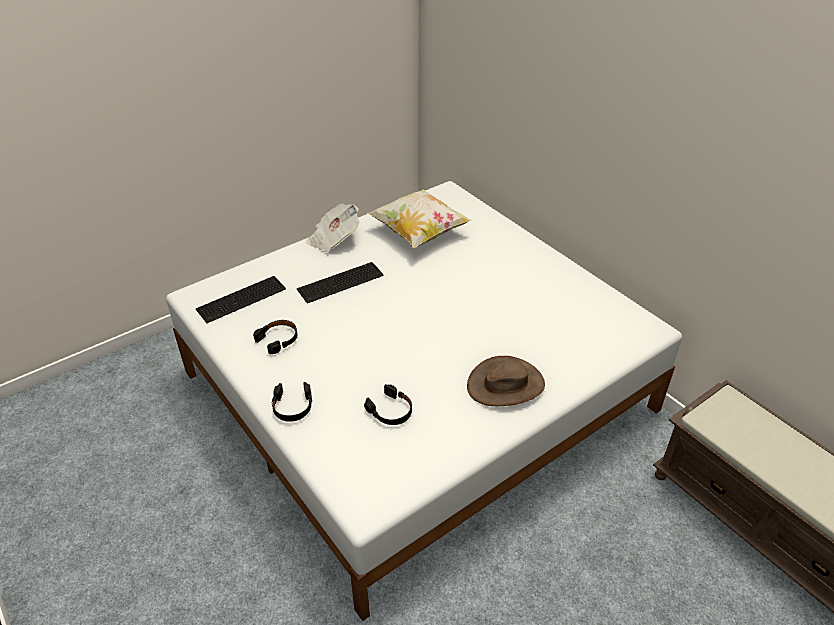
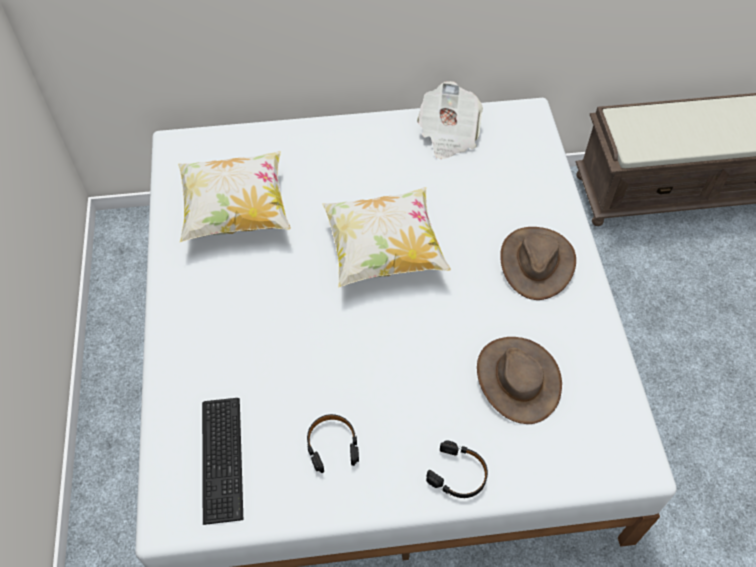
camera: 60 degrees left, 15 degrees up
keyboard [297,262,383,303] -> none
newspaper [307,204,359,252] -> newspaper moved to [417,81,483,159]
black headphones [364,384,412,425] -> brown hat [477,337,562,424]
none -> pillow [322,187,451,288]

